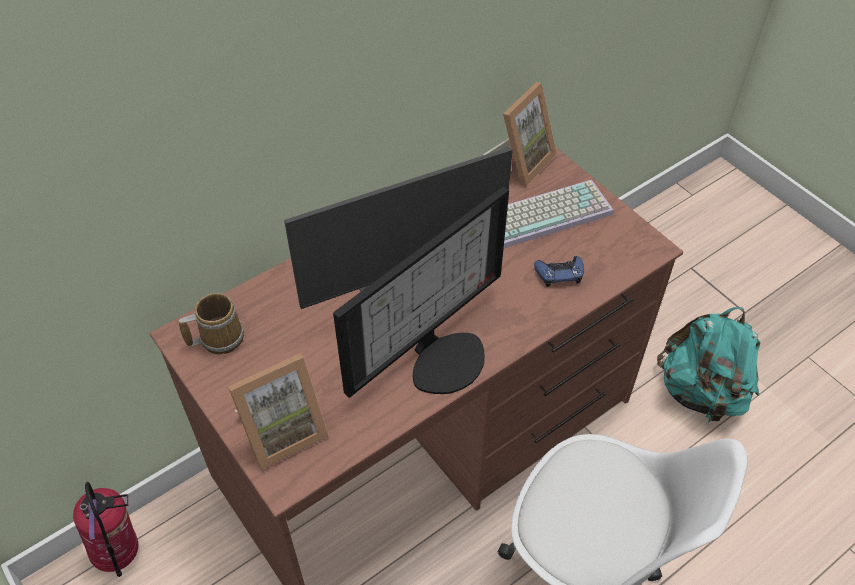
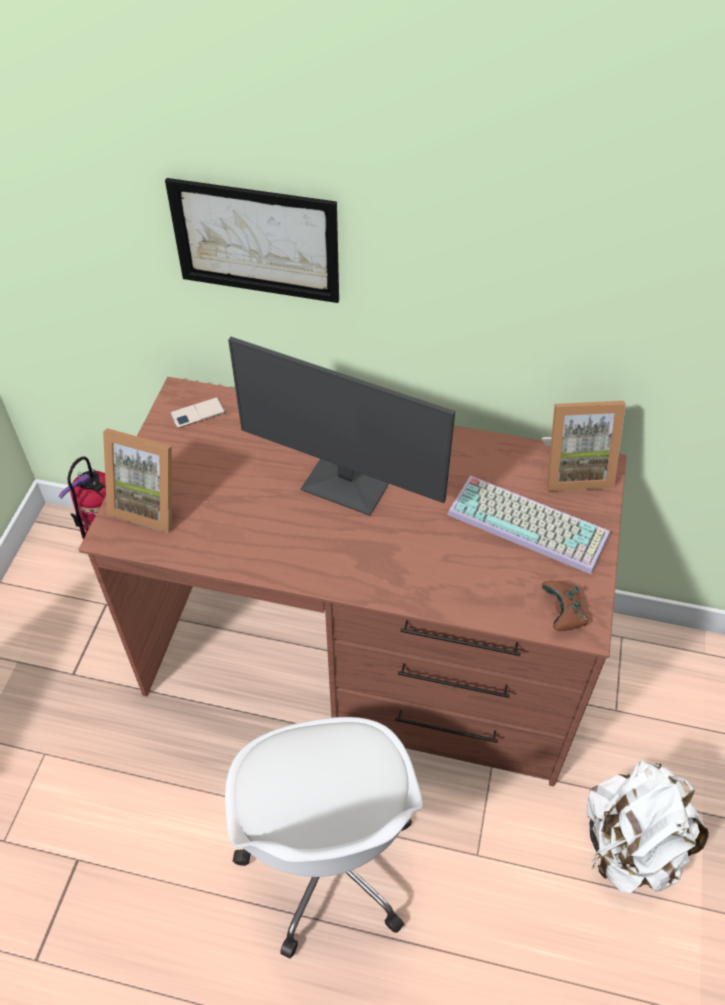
camera: 50 degrees right, 0 degrees up
mug [179,293,244,354] -> phone [170,397,226,428]
monitor [333,187,509,398] -> none
blue game controller [534,256,584,287] -> none
turquoise backpack [657,307,760,424] -> white backpack [587,761,709,893]
none -> picture [165,178,339,303]
none -> brown game controller [542,581,588,631]

